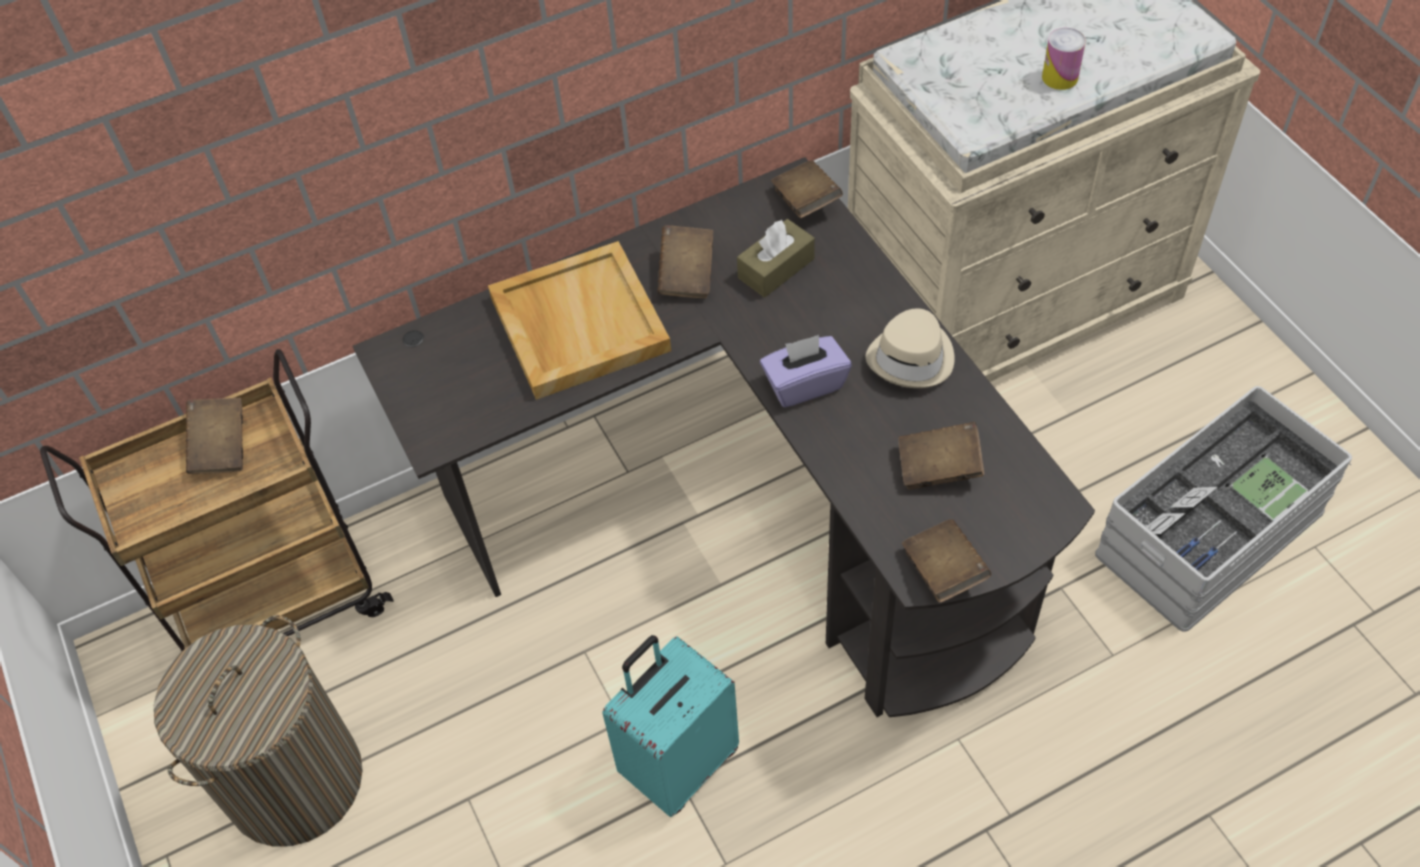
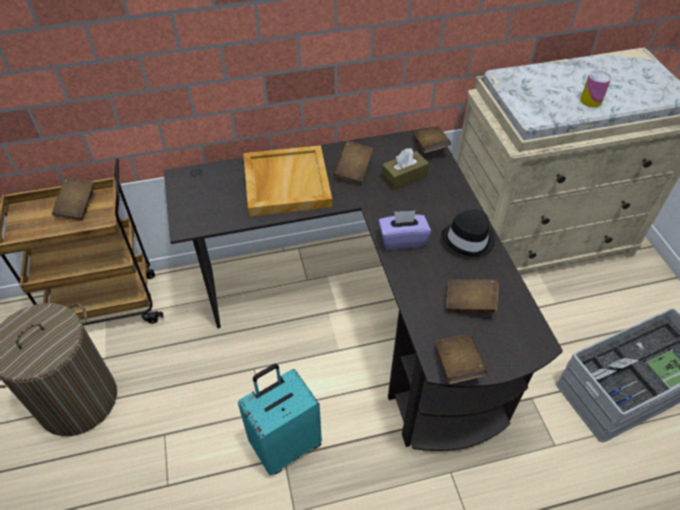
camera: 10 degrees right, 5 degrees down
beige hat [866,309,955,388] -> black hat [441,210,495,257]

